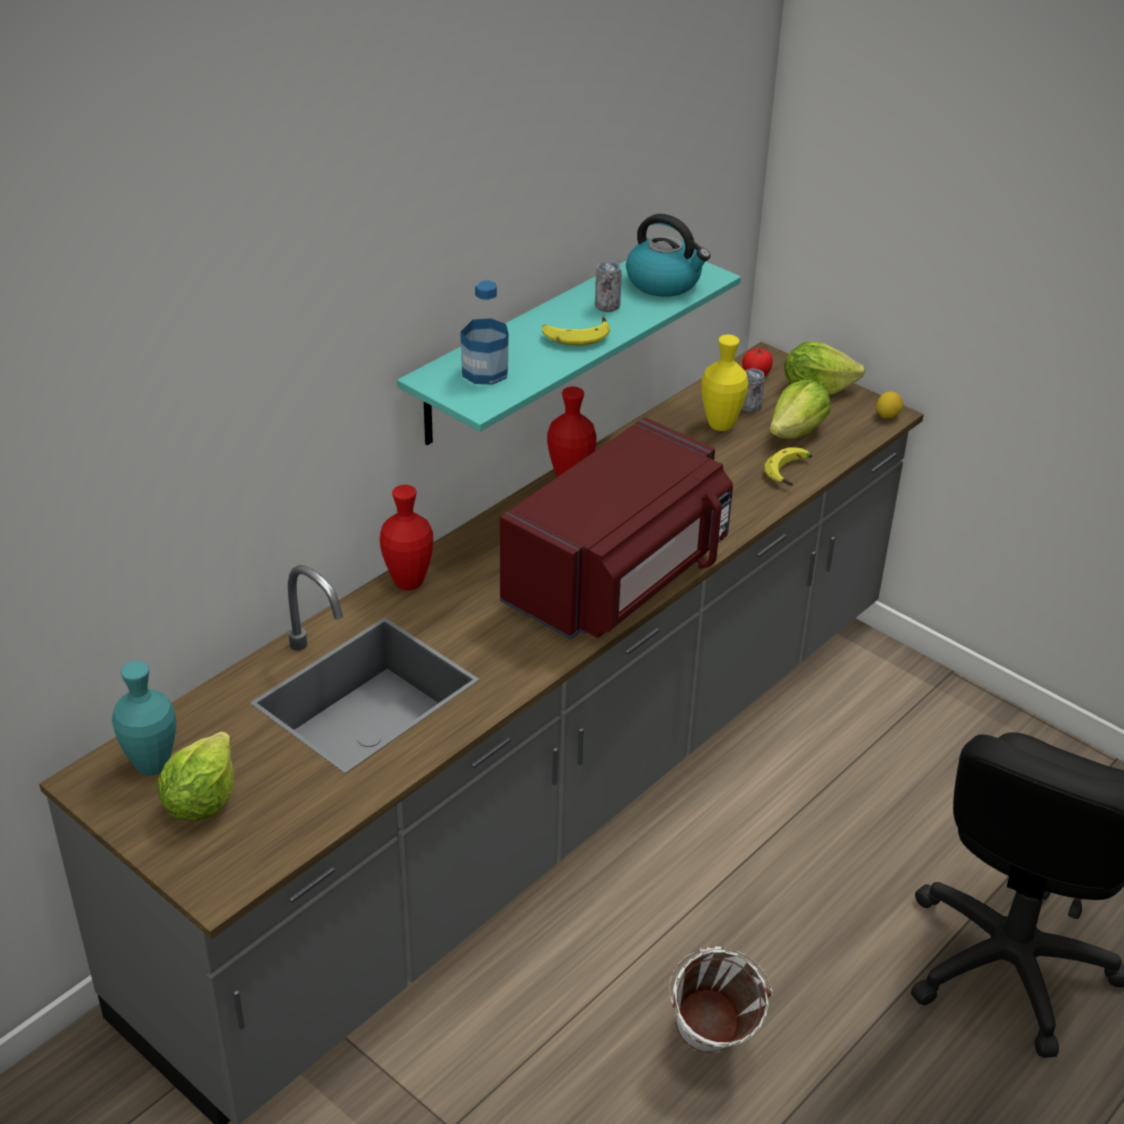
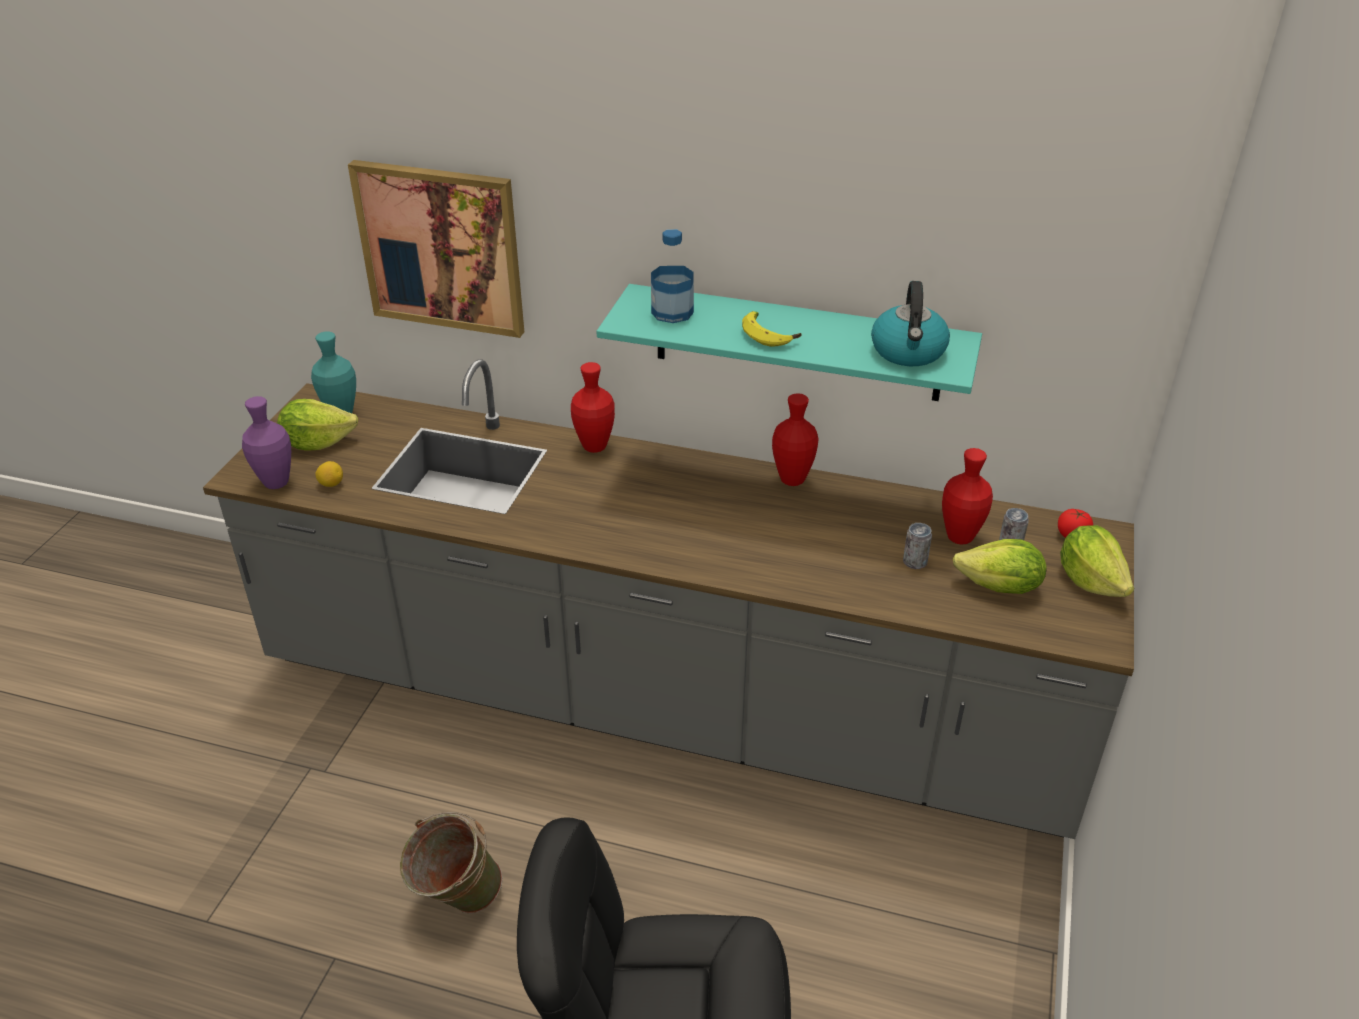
camera: 65 degrees right, 0 degrees up
red microwave [500,417,733,640] -> none
can [595,261,622,312] -> can moved to [903,523,932,569]
white bucket [669,946,773,1053] -> green bucket [400,812,503,914]
yellow vase [701,335,749,431] -> red vase [942,448,993,545]
banana [764,447,812,486] -> none
lemon [876,391,903,418] -> lemon moved to [315,461,343,487]
none -> purple vase [242,396,291,489]
none -> picture [348,160,524,338]

